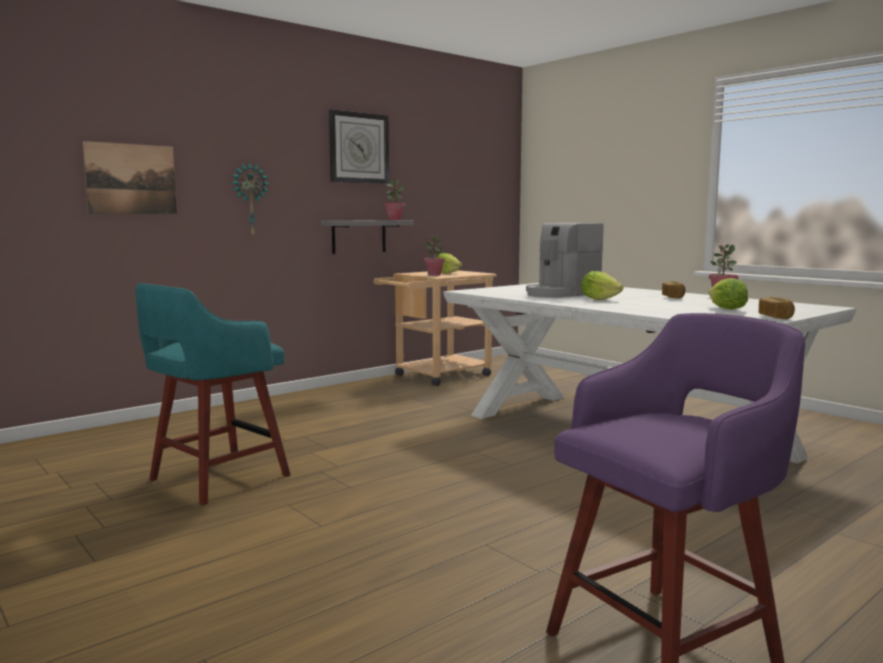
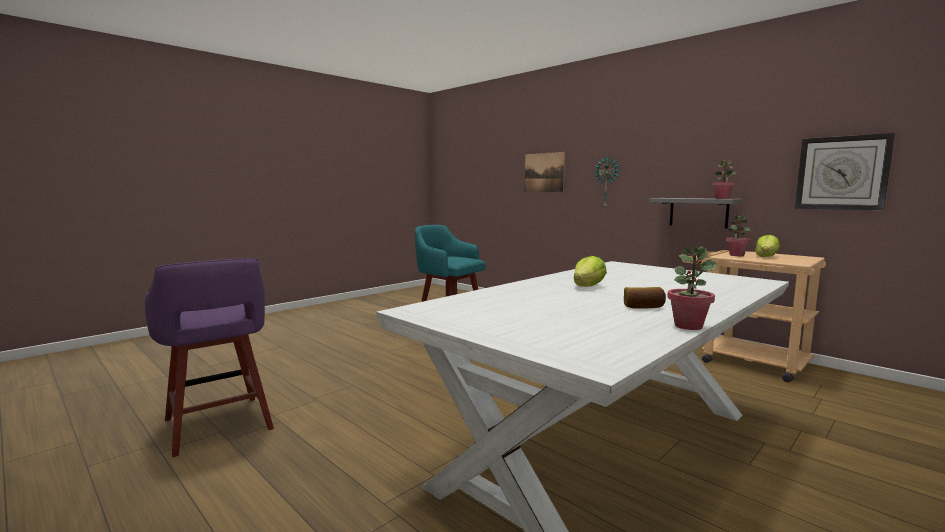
camera: 85 degrees right, 0 degrees up
wall clock [329,109,389,184] -> wall clock moved to [795,133,895,211]
coffee machine [526,223,603,298] -> none
lettuce [708,278,748,310] -> none
bread [759,297,795,319] -> none

